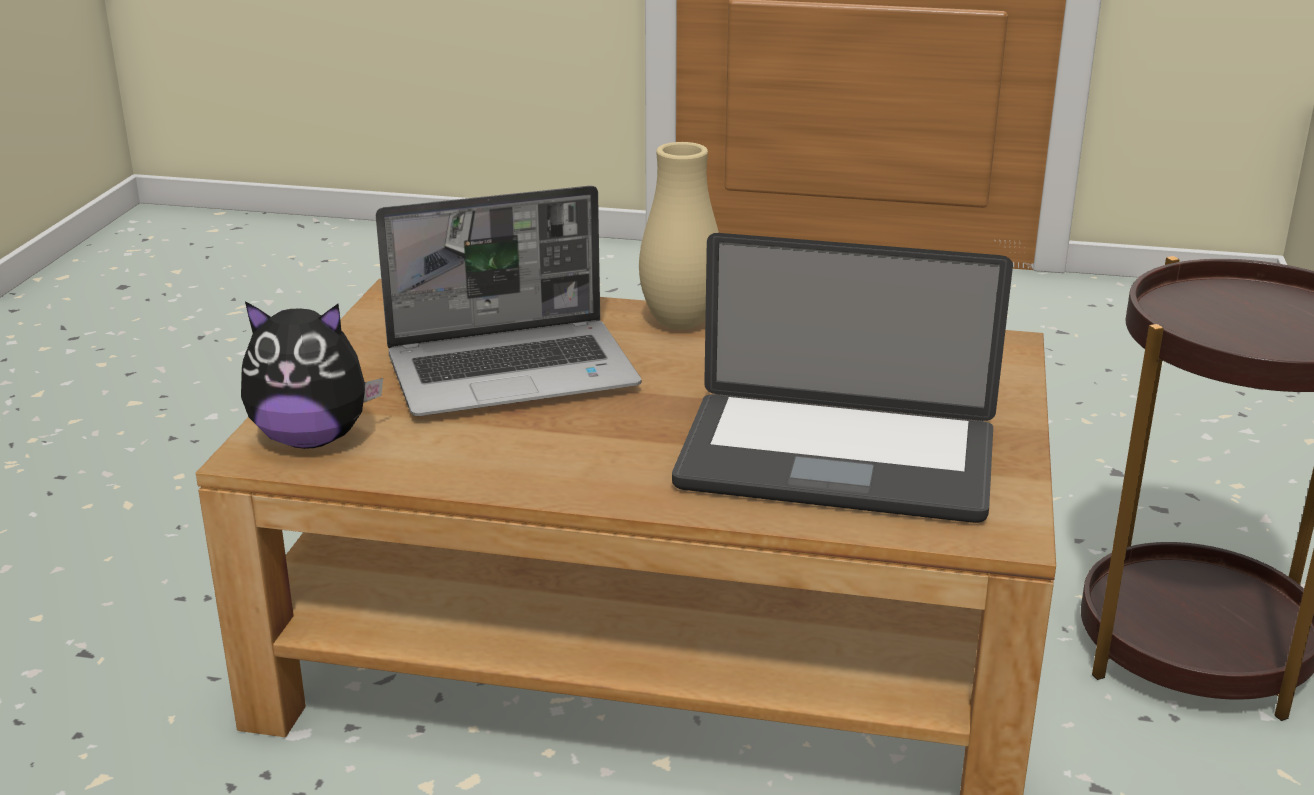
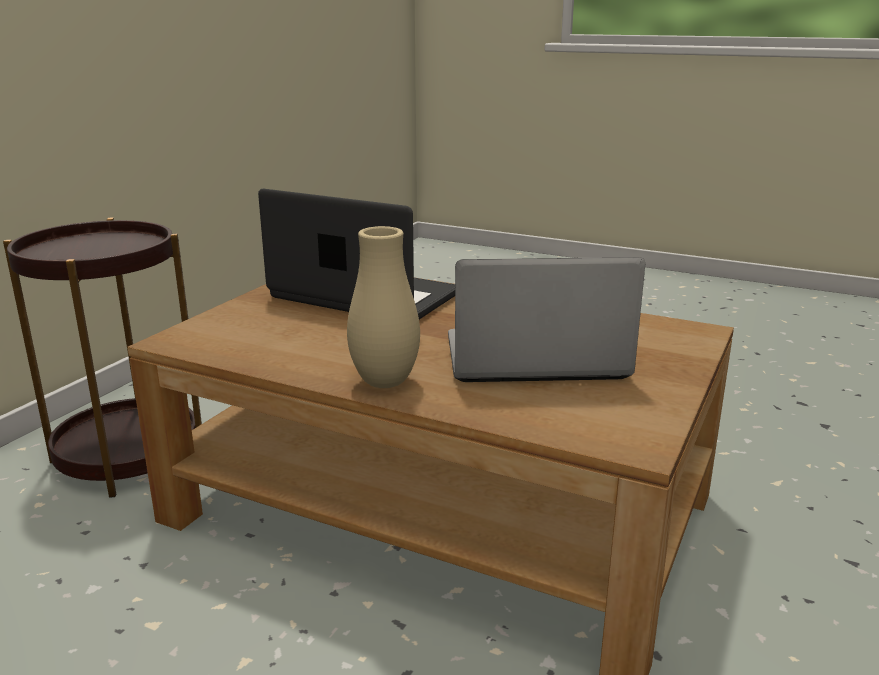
camera: 165 degrees left, 5 degrees down
plush toy [241,301,383,449] -> none

